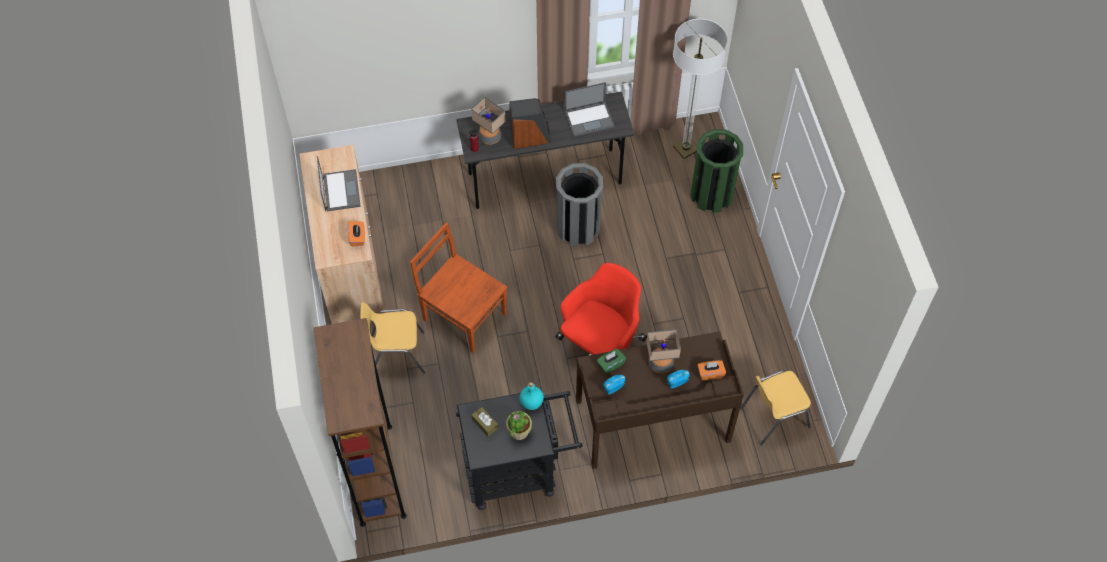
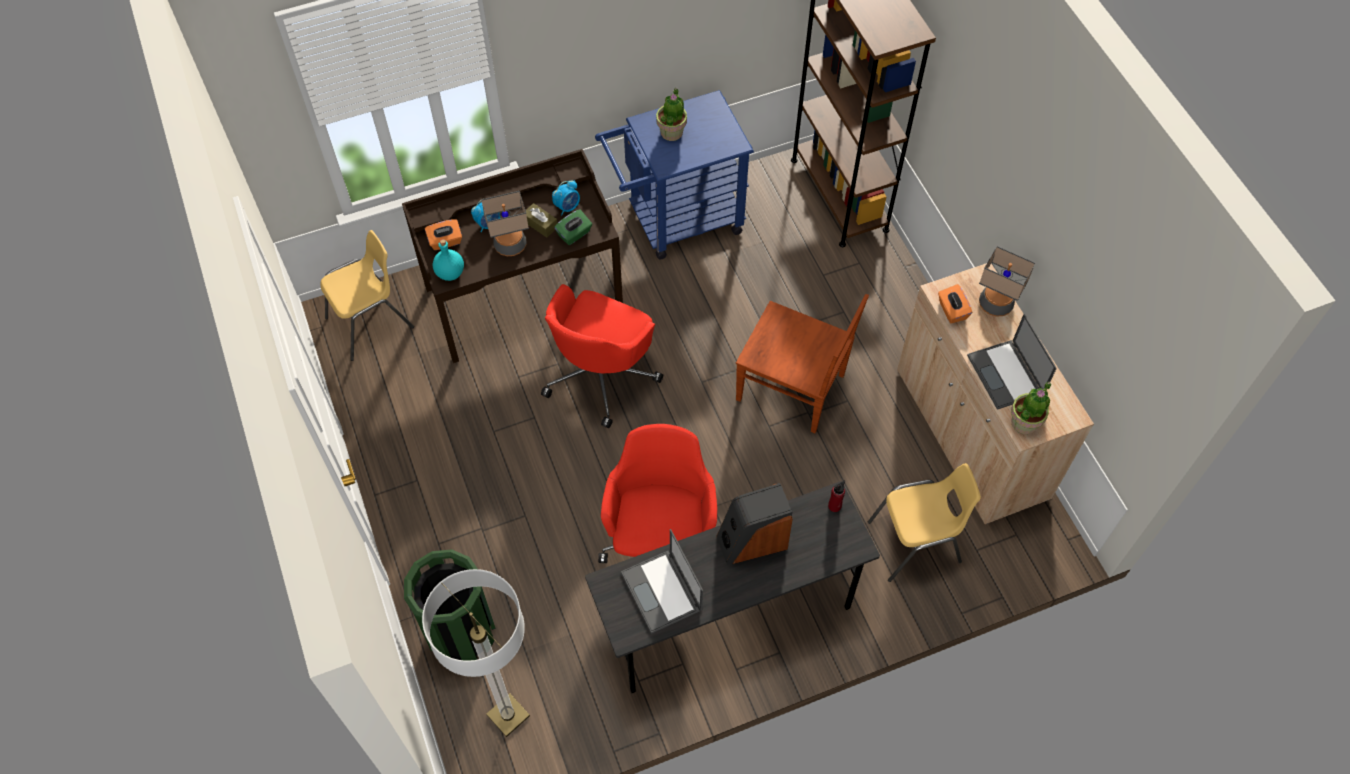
camera: 170 degrees right, 0 degrees up
yellow chair [361,302,425,374] -> yellow chair moved to [868,463,981,582]
black cart [456,391,583,510] -> blue cart [595,90,754,259]
table lamp [471,97,506,145] -> table lamp moved to [979,246,1036,317]
brown tissue box [472,407,498,437] -> brown tissue box moved to [526,203,557,238]
turquoise bottle [519,382,544,410] -> turquoise bottle moved to [433,239,464,281]
grey trash can [556,163,603,247] -> red office chair [598,424,717,563]
laptop [564,82,614,136] -> laptop turned 90 degrees counterclockwise [621,529,703,634]
none -> potted plant [1011,382,1051,434]

